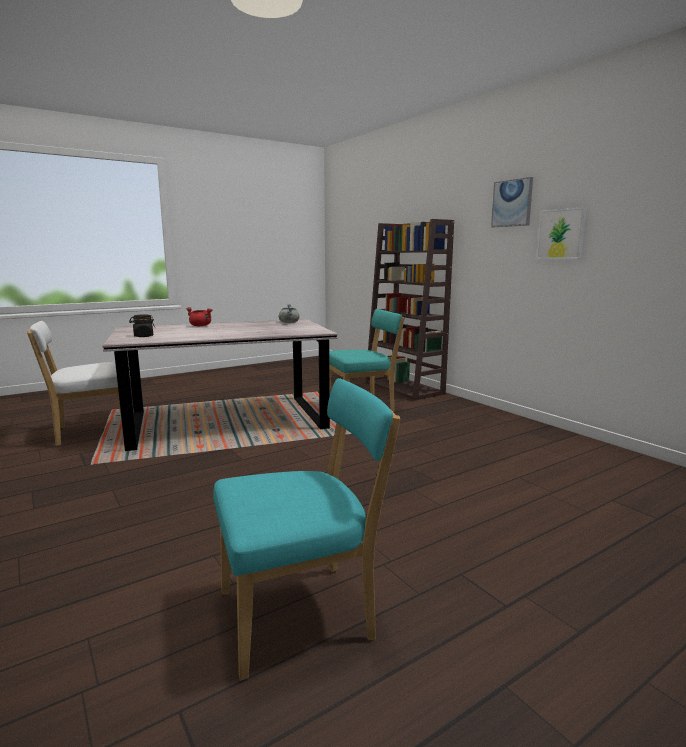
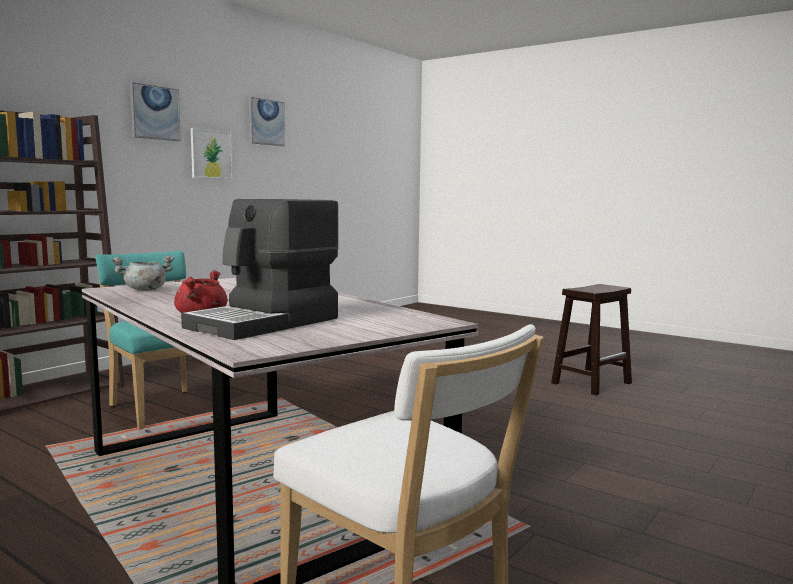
camera: 110 degrees left, 5 degrees down
black jar [129,314,155,337] -> none
turquoise chair [213,378,400,680] -> brown stool [551,284,632,395]
none -> coffee machine [181,199,339,340]
none -> picture [249,97,285,146]

